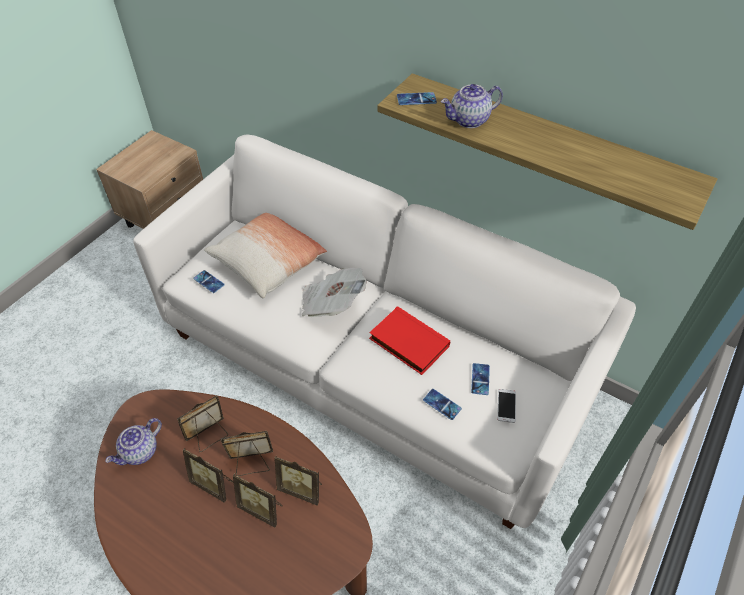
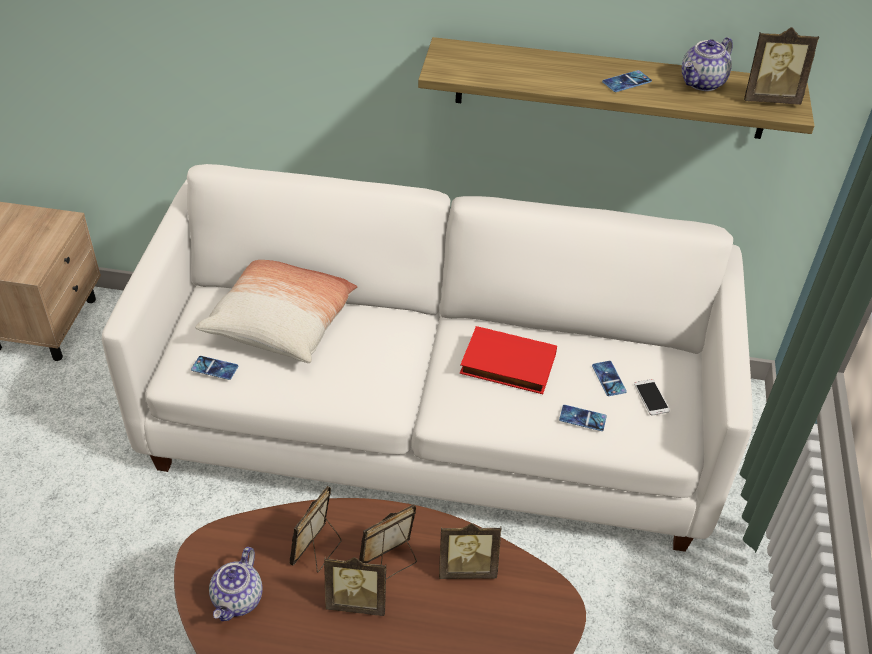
camera: 25 degrees left, 5 degrees down
picture frame [233,474,283,528] -> picture frame moved to [744,27,819,105]
newspaper [302,268,367,317] -> none
phone [397,92,437,105] -> phone moved to [602,70,652,92]
teapot [441,84,503,128] -> teapot moved to [682,37,733,91]

